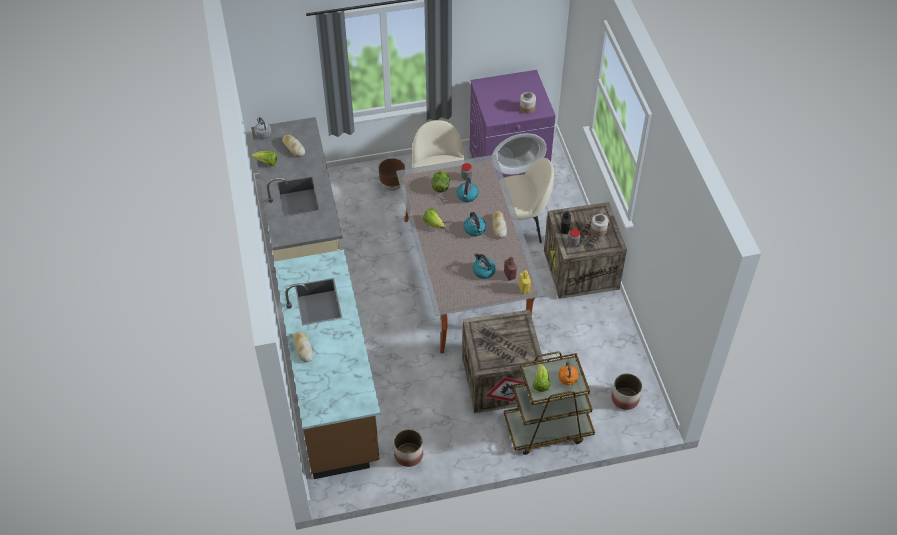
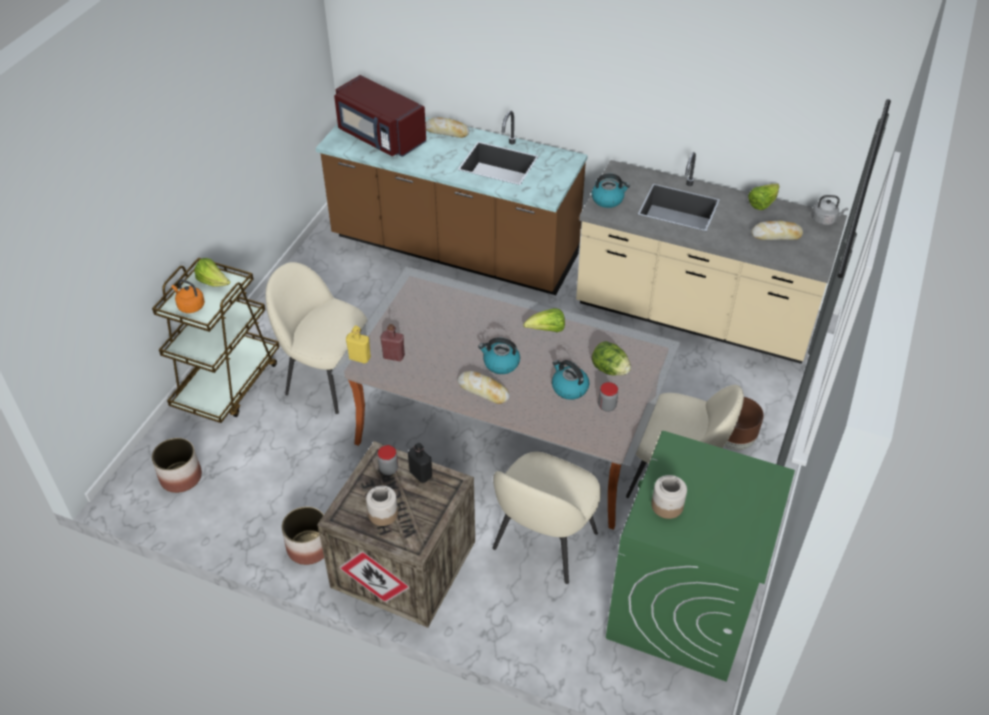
camera: 125 degrees right, 5 degrees down
planter [394,429,423,467] -> planter moved to [282,506,324,565]
crate [462,310,544,413] -> beige chair [265,262,368,414]
purple washing machine [470,70,555,178] -> green washing machine [606,431,795,682]
kettle [472,253,496,279] -> kettle moved to [591,174,630,208]
none -> red microwave [334,75,426,157]

